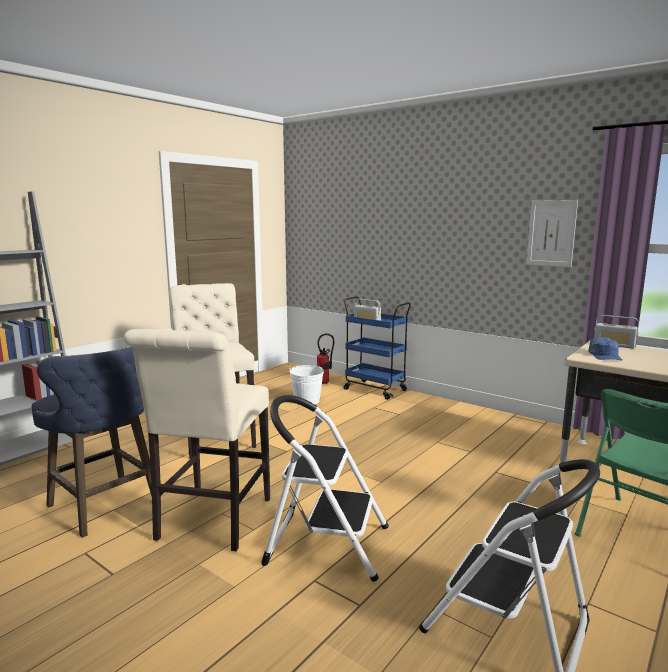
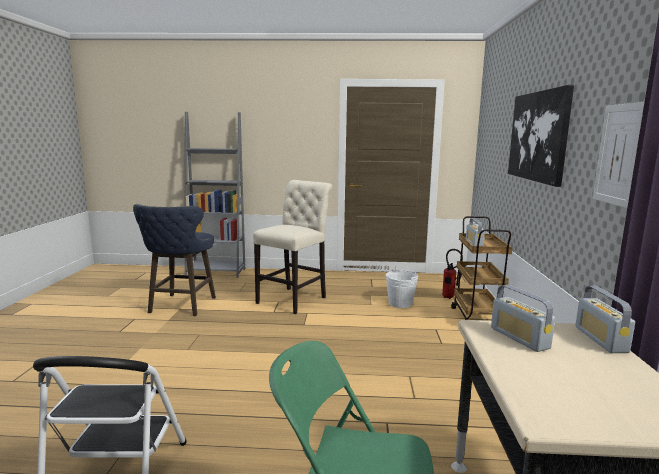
camera: 55 degrees right, 0 degrees up
beige stool [124,329,270,551] -> none
step ladder [261,395,389,582] -> none
blue cart [344,296,411,400] -> brown cart [451,216,513,320]
blue cap [588,337,623,361] -> radio [491,285,555,352]
none -> picture [508,85,574,187]

